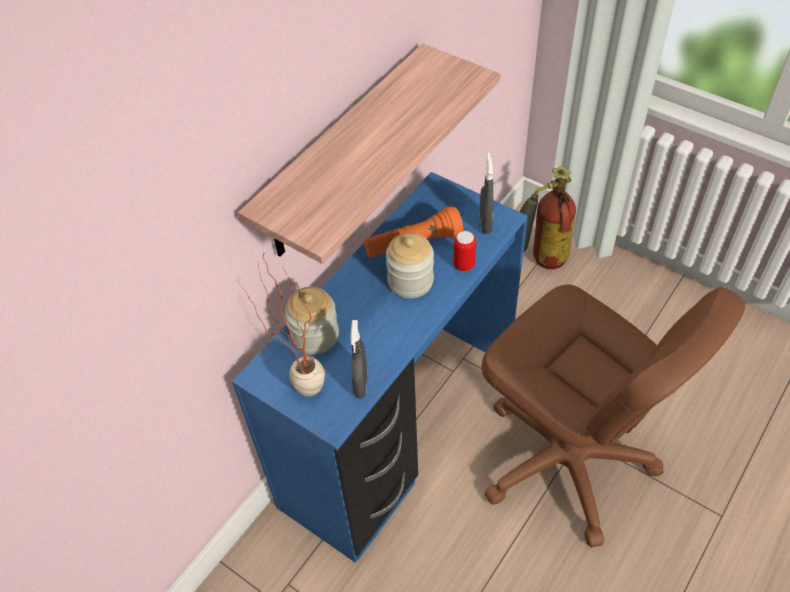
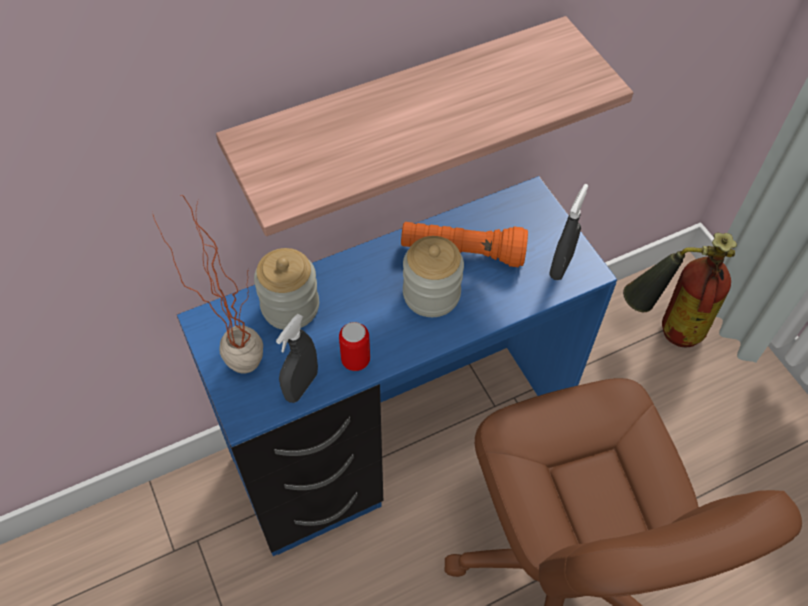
camera: 25 degrees right, 5 degrees up
can [453,231,476,271] -> can moved to [339,322,370,371]

